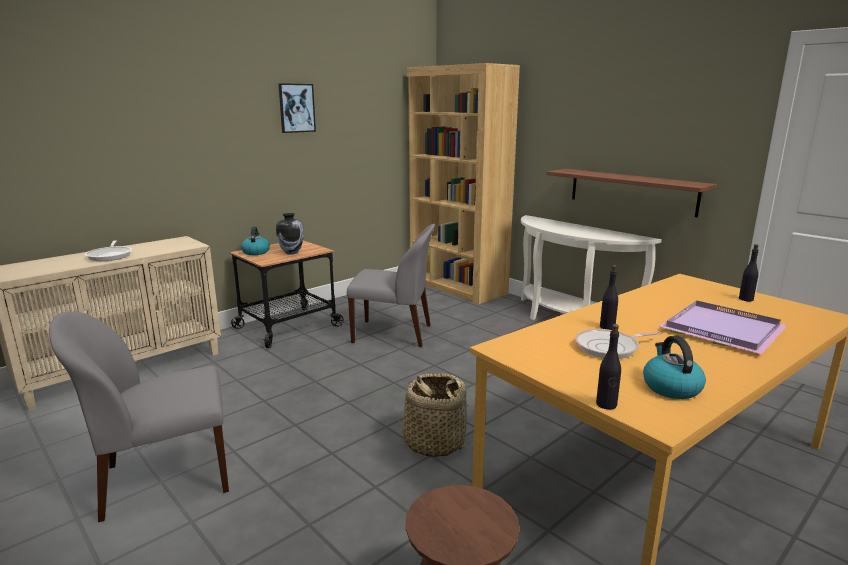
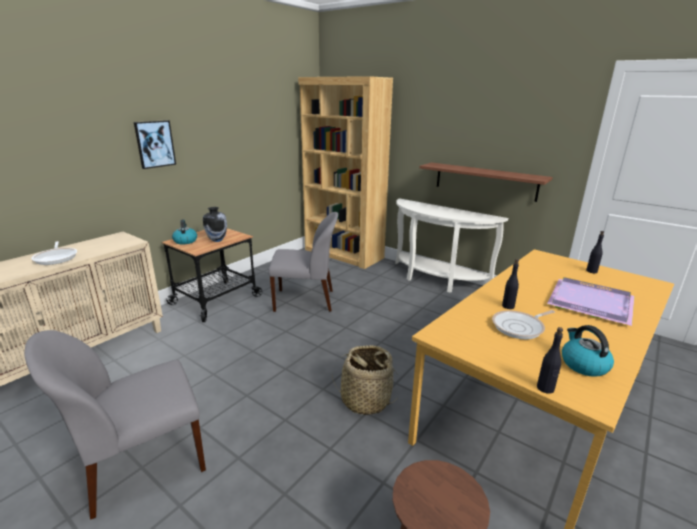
camera: 10 degrees left, 5 degrees up
picture [278,83,316,133] -> picture moved to [134,120,176,169]

